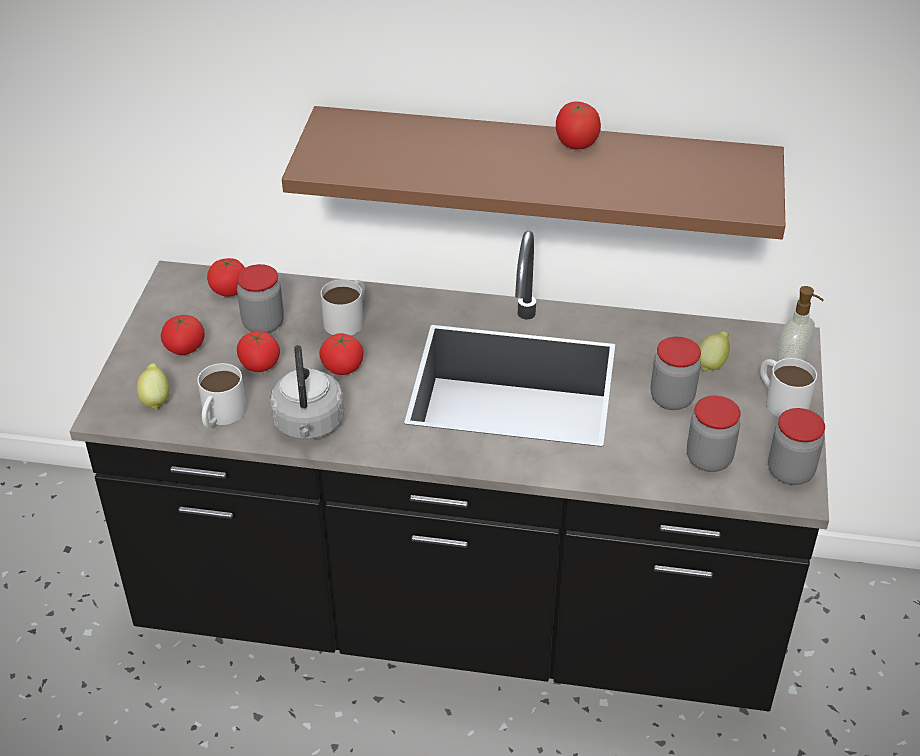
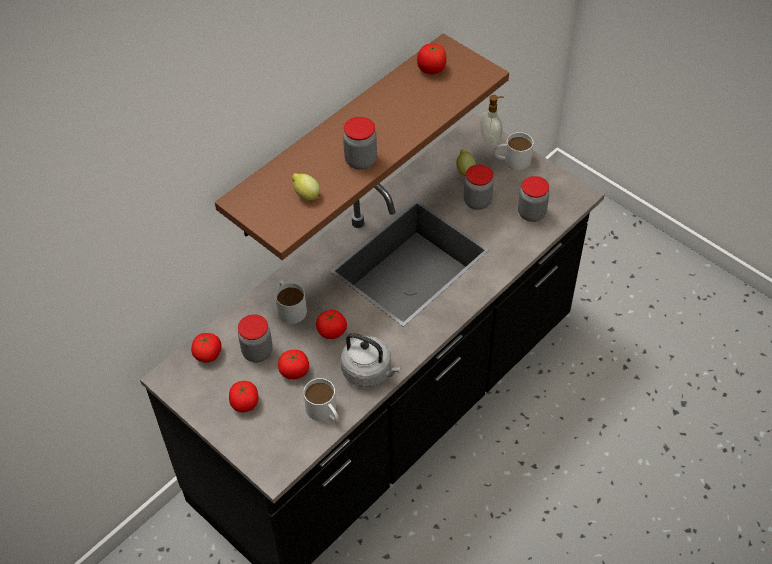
camera: 55 degrees left, 10 degrees up
lemon [137,363,169,410] -> lemon moved to [292,173,320,201]
tomato [556,101,601,149] -> tomato moved to [417,43,447,74]
jar [768,408,825,485] -> jar moved to [343,117,377,170]

